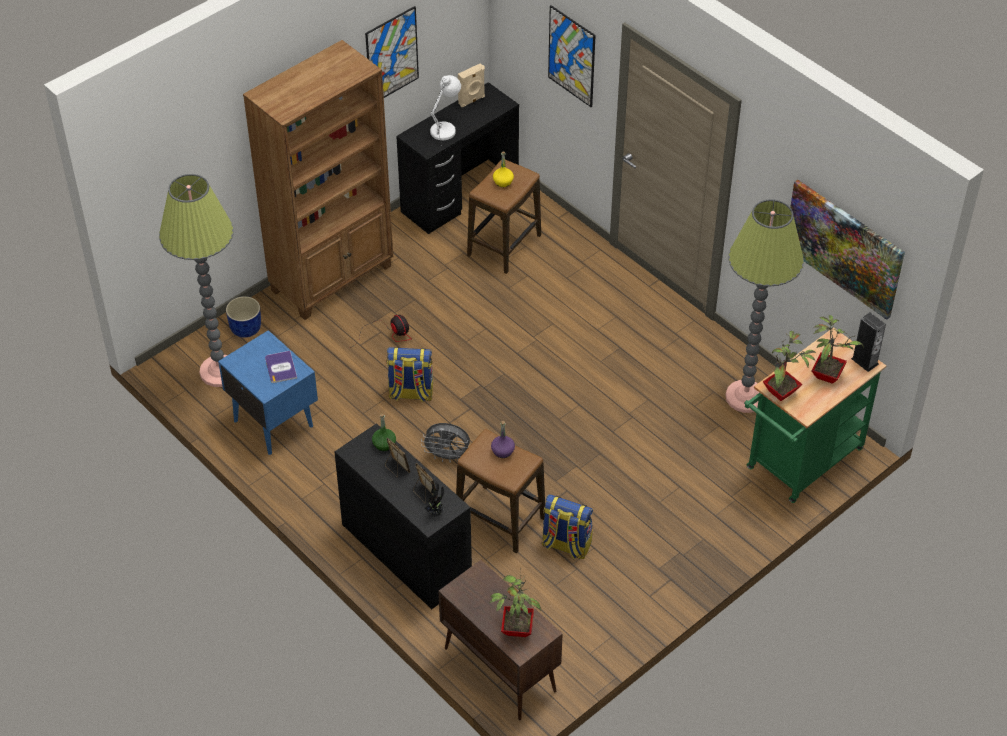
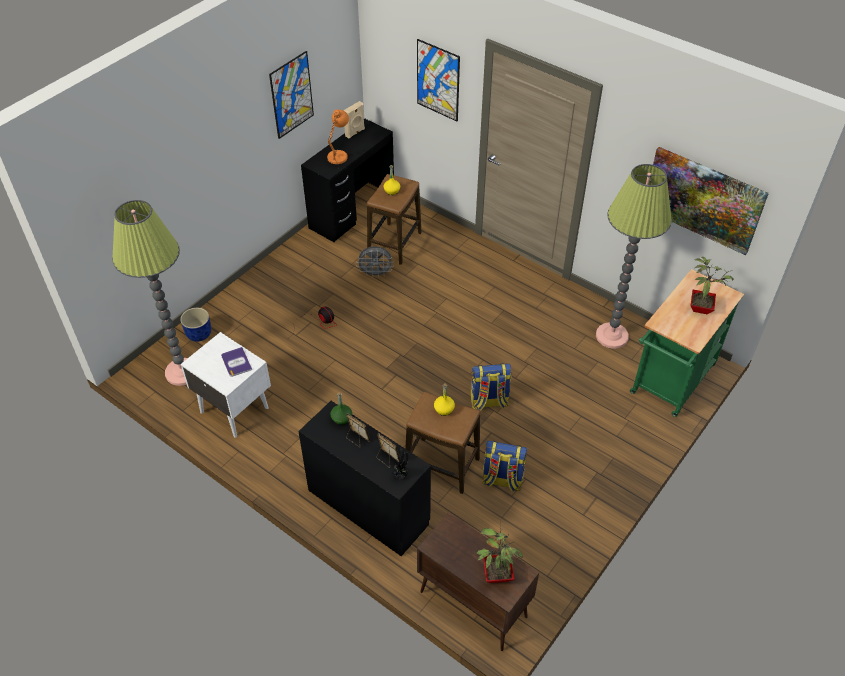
camera: 10 degrees left, 0 degrees up
blue nightstand [218,330,318,455] -> white nightstand [181,332,271,438]
brown bookcase [243,40,393,320] -> none
backpack [387,347,433,403] -> backpack moved to [471,363,512,411]
grey fan [421,423,470,463] -> grey fan moved to [356,246,394,278]
white table lamp [430,75,461,147] -> orange table lamp [327,110,349,164]
purple bottle [491,421,515,458] -> yellow bottle [434,384,455,416]
potted plant [763,331,816,401] -> none
speaker [851,312,886,372] -> none

